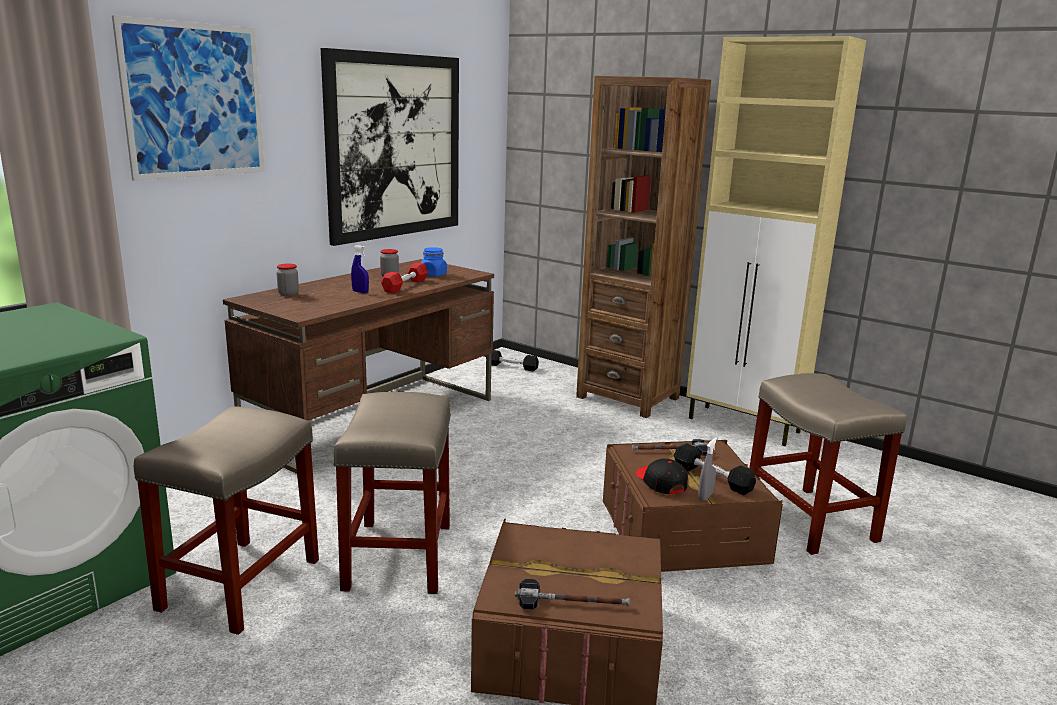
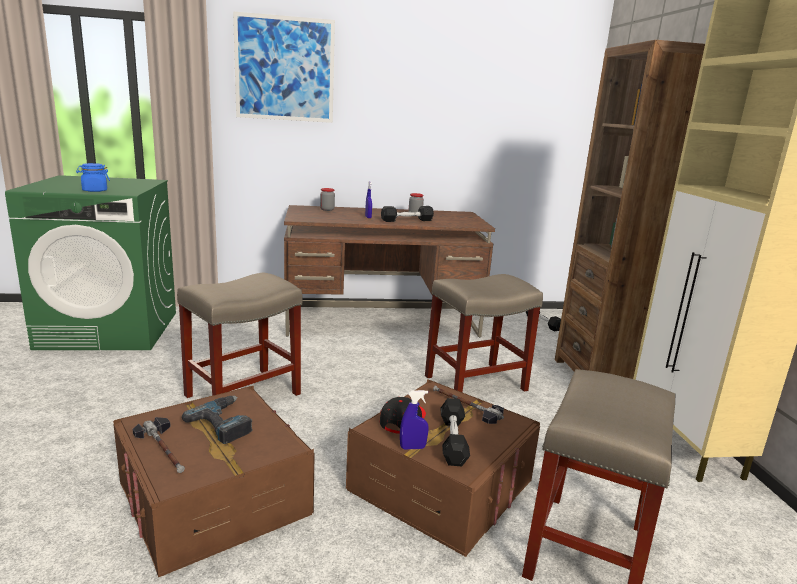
camera: 45 degrees right, 0 degrees up
beige stool [134,407,319,635] -> beige stool moved to [425,274,543,392]
picture [321,48,459,246] -> none
red dumbbell [381,262,429,293] -> black dumbbell [381,206,434,222]
blue jar [421,247,447,277] -> blue jar moved to [76,163,110,192]
grey spray bottle [698,438,717,501] -> blue spray bottle [400,390,429,449]
none -> power drill [182,396,253,444]

